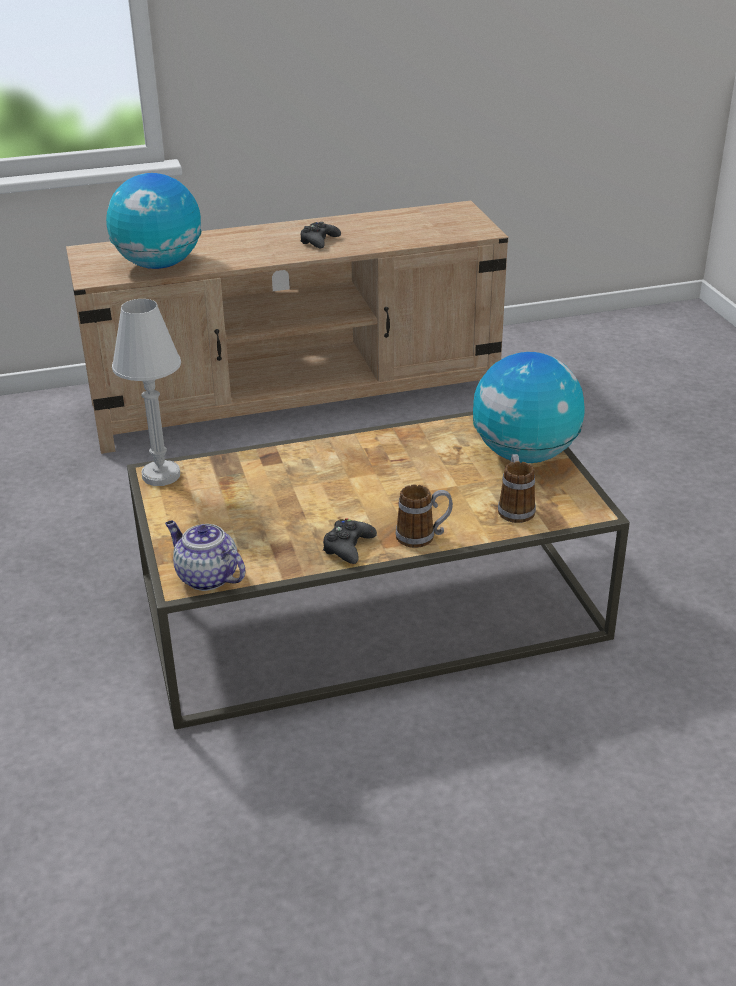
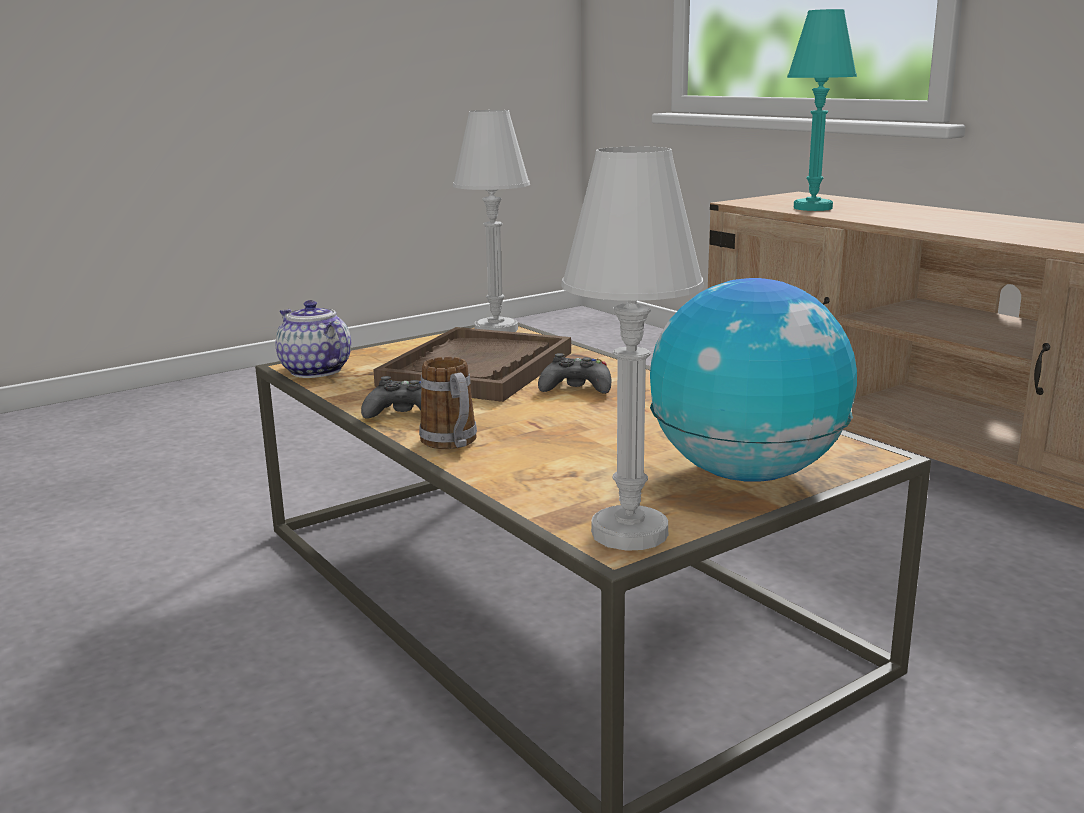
camera: 70 degrees right, 15 degrees down
globe [106,173,202,269] -> turquoise table lamp [787,9,857,211]
teapot [165,520,245,591] -> teapot turned 60 degrees counterclockwise [275,300,351,378]
black game controller [300,222,341,248] -> black game controller moved to [538,353,611,394]
mug [498,454,536,523] -> none
none -> brown tray [373,327,571,402]
none -> white table lamp [561,146,704,551]

